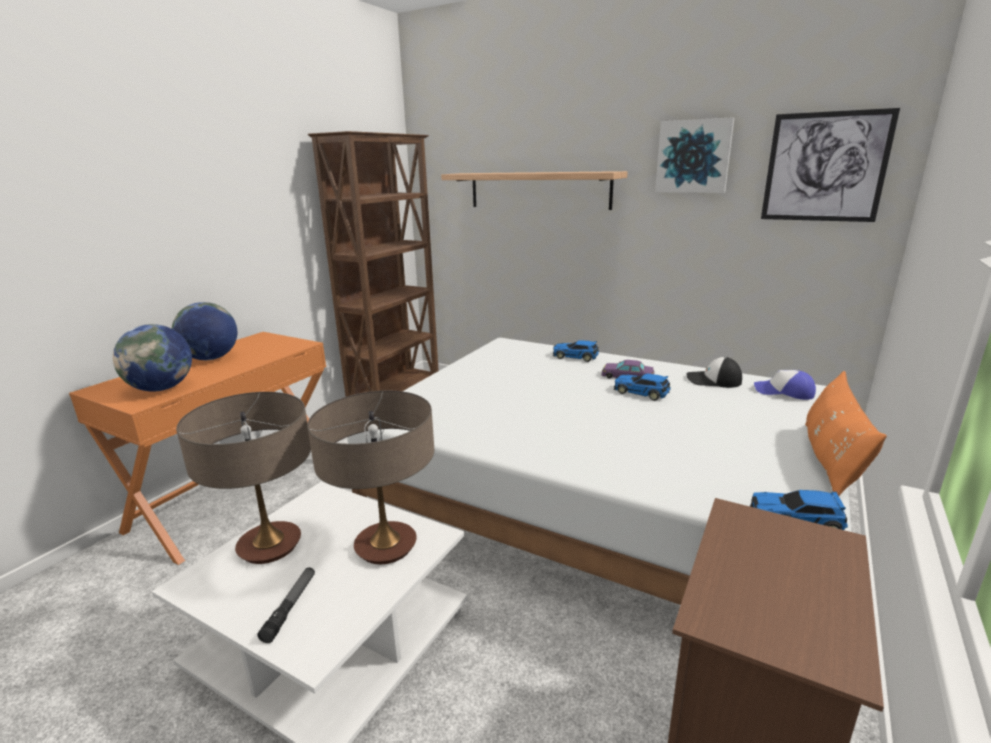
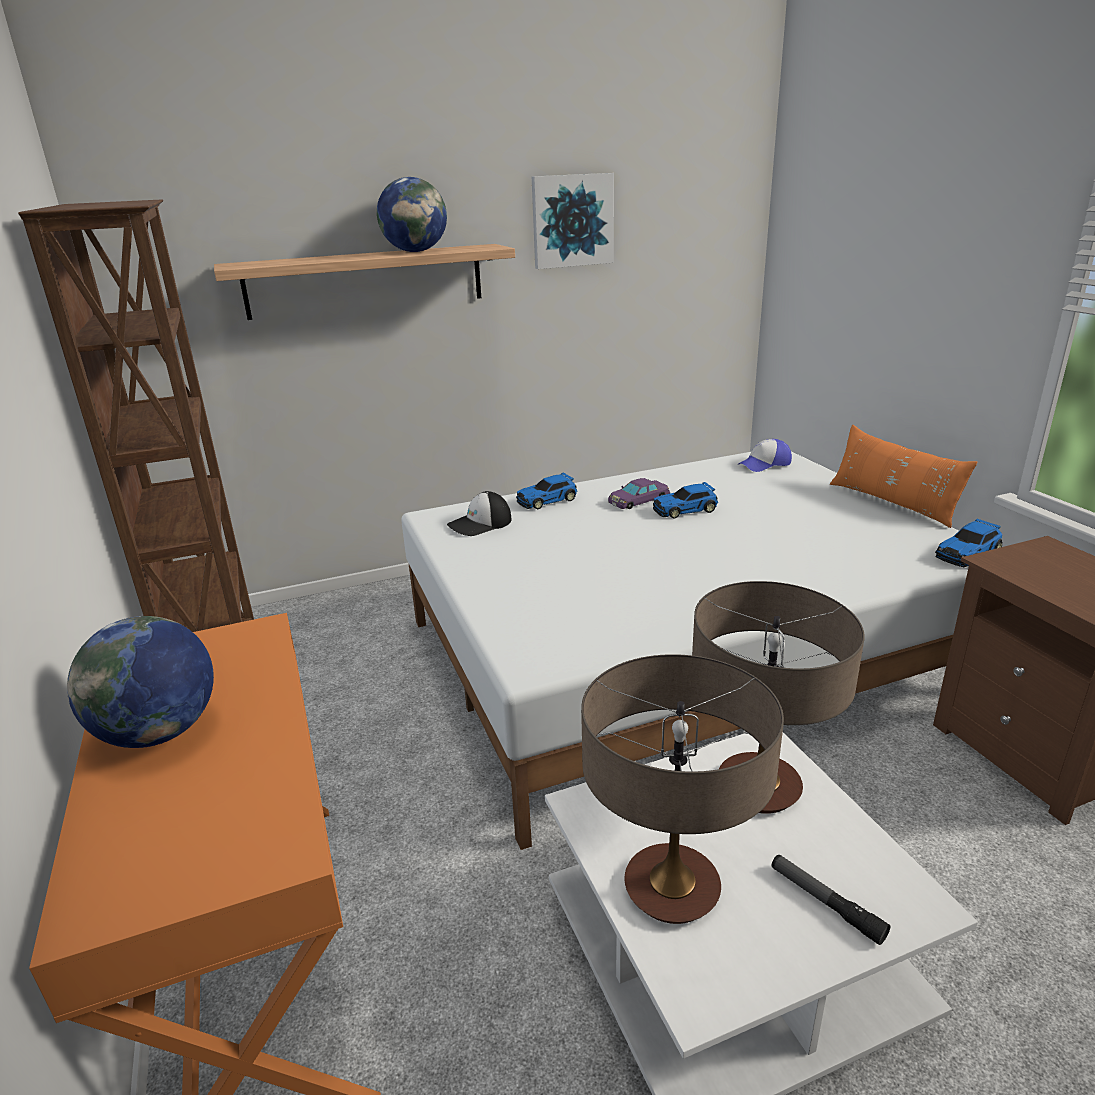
camera: 50 degrees left, 5 degrees up
globe [113,324,192,392] -> globe moved to [377,177,447,252]
cap [687,357,742,388] -> cap moved to [447,491,512,536]
picture [761,108,900,222] -> none

